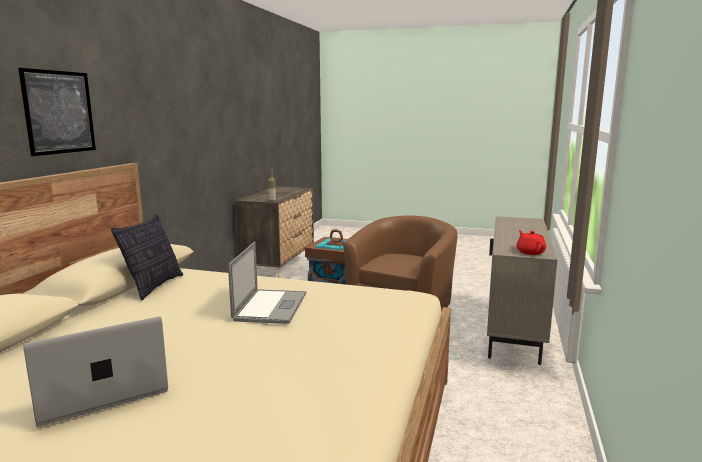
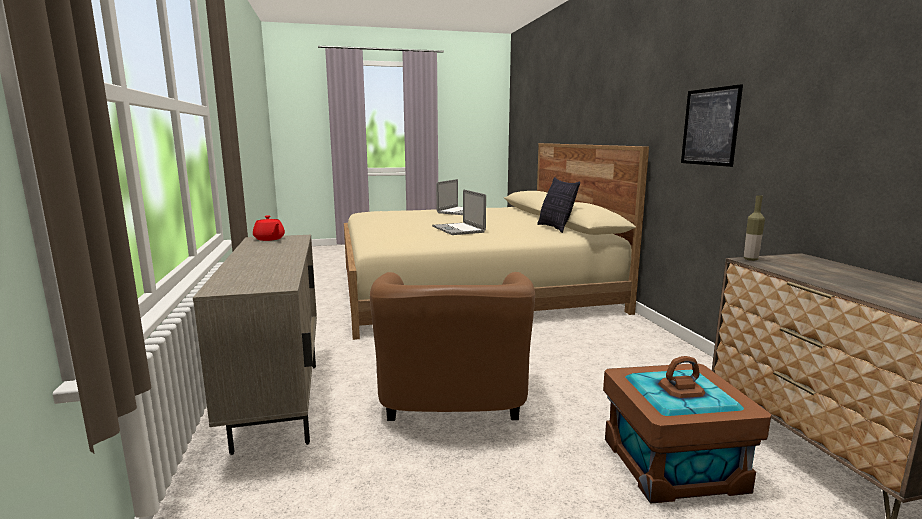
camera: 150 degrees right, 0 degrees up
picture [18,68,96,156] -> picture moved to [681,84,743,167]

